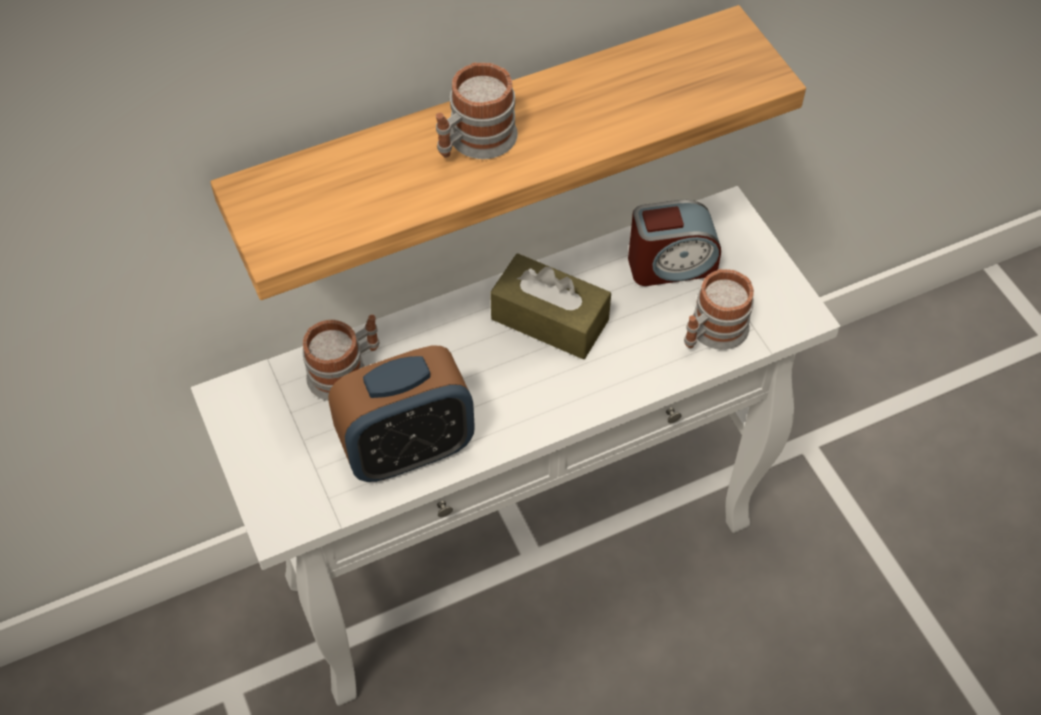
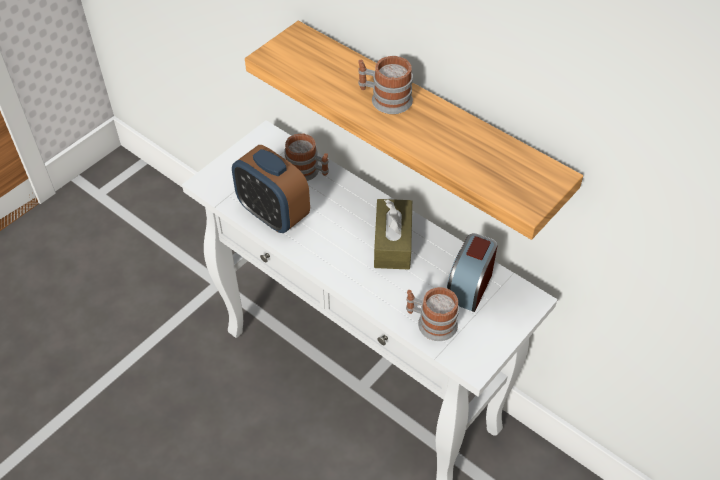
camera: 65 degrees right, 5 degrees down
alarm clock [628,200,721,286] -> alarm clock turned 60 degrees clockwise [447,233,497,312]

